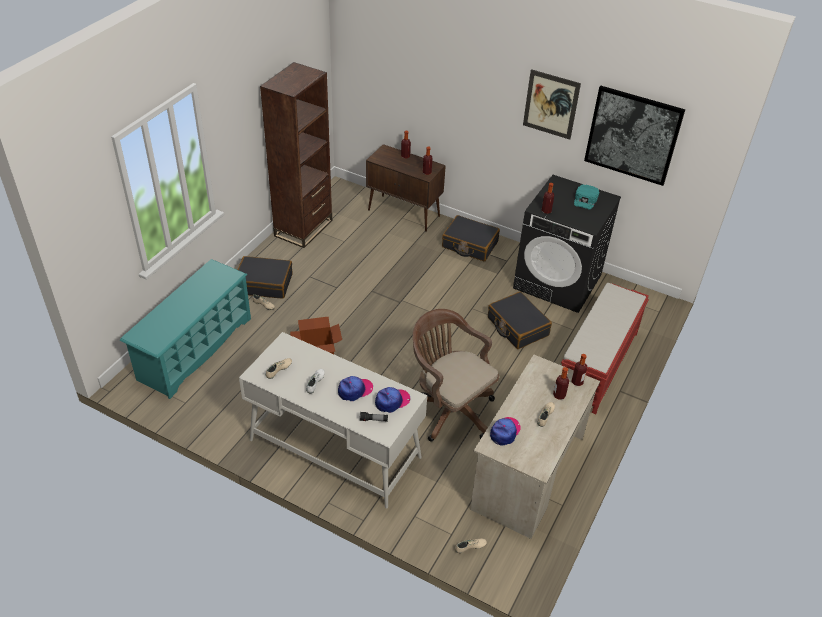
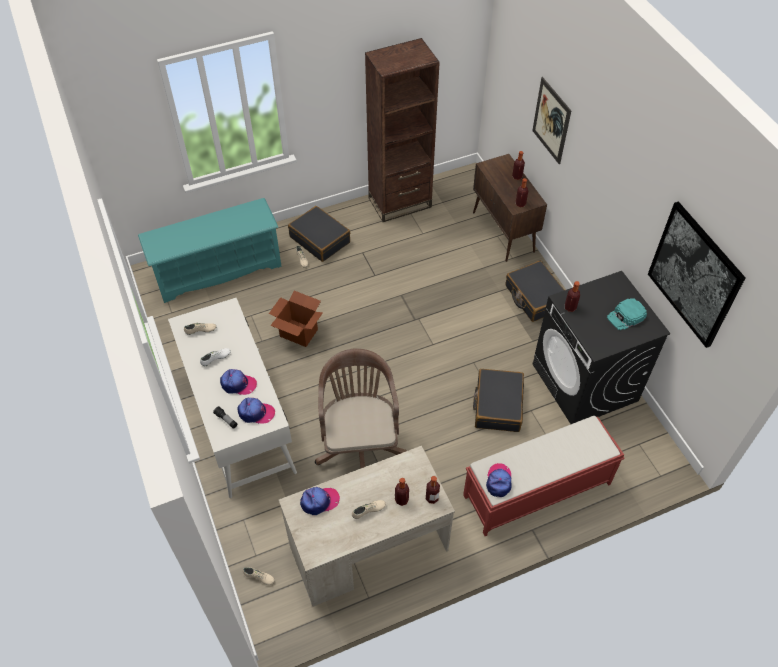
camera: 40 degrees right, 10 degrees up
picture [523,69,581,140] -> picture moved to [532,77,571,164]
none -> cap [486,463,512,497]

